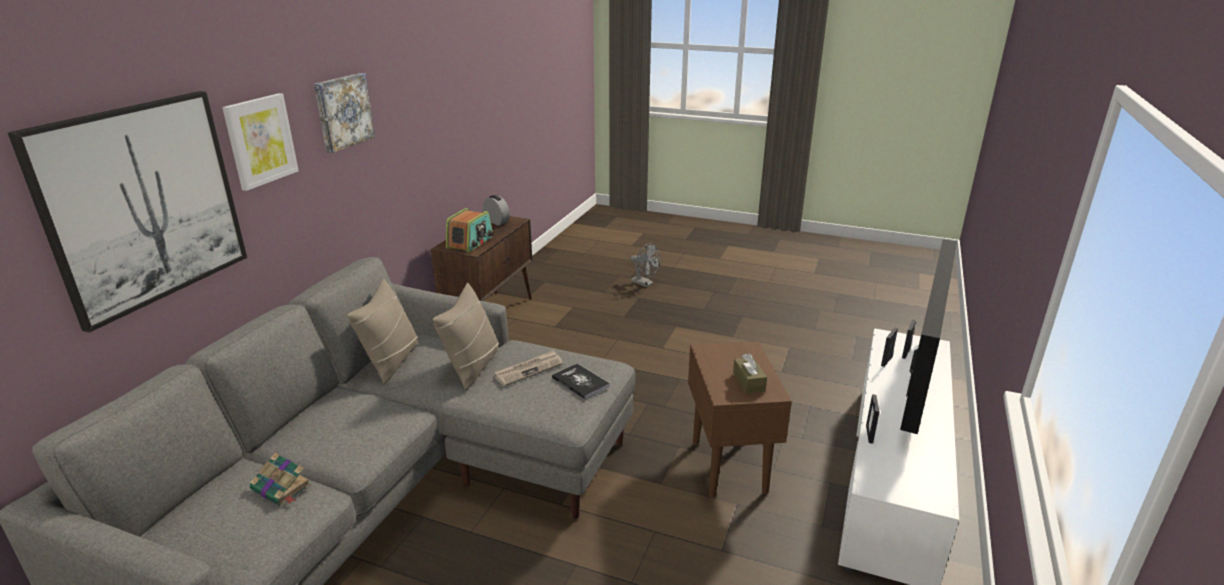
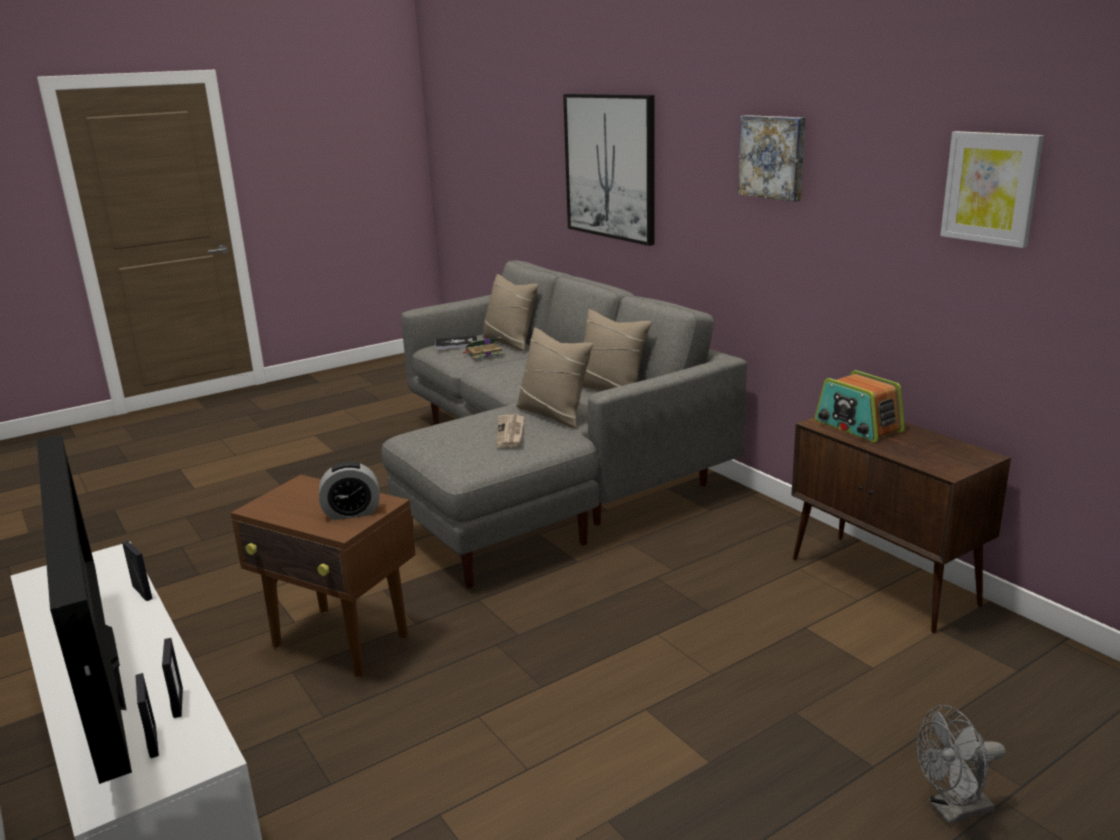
camera: 125 degrees right, 5 degrees down
picture [222,93,299,191] -> picture moved to [940,131,1044,248]
alarm clock [483,195,510,226] -> alarm clock moved to [319,462,380,520]
book [552,363,610,399] -> book moved to [435,336,478,350]
brown tissue box [733,353,767,394] -> none
none -> beige pillow [482,274,538,351]

